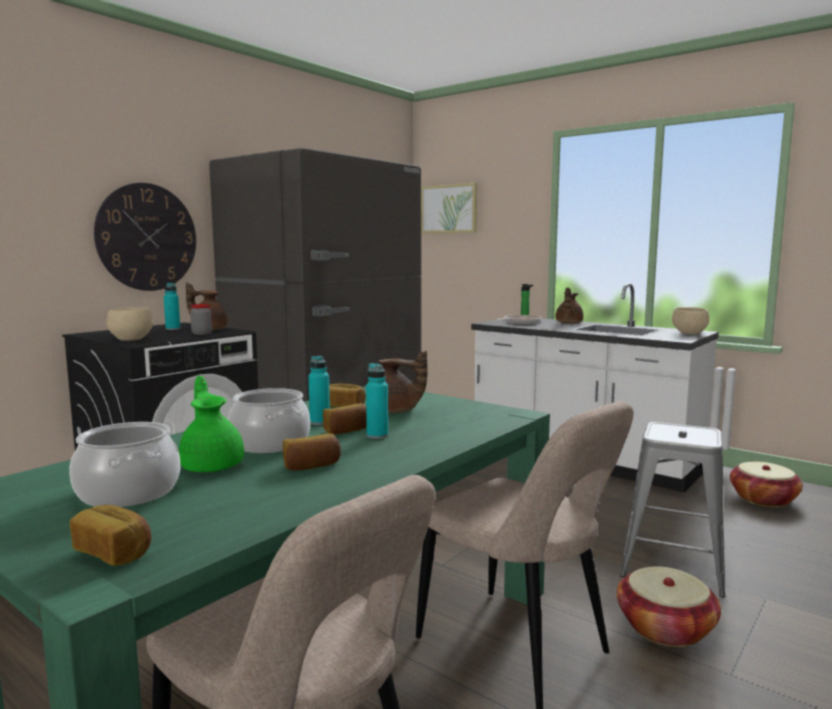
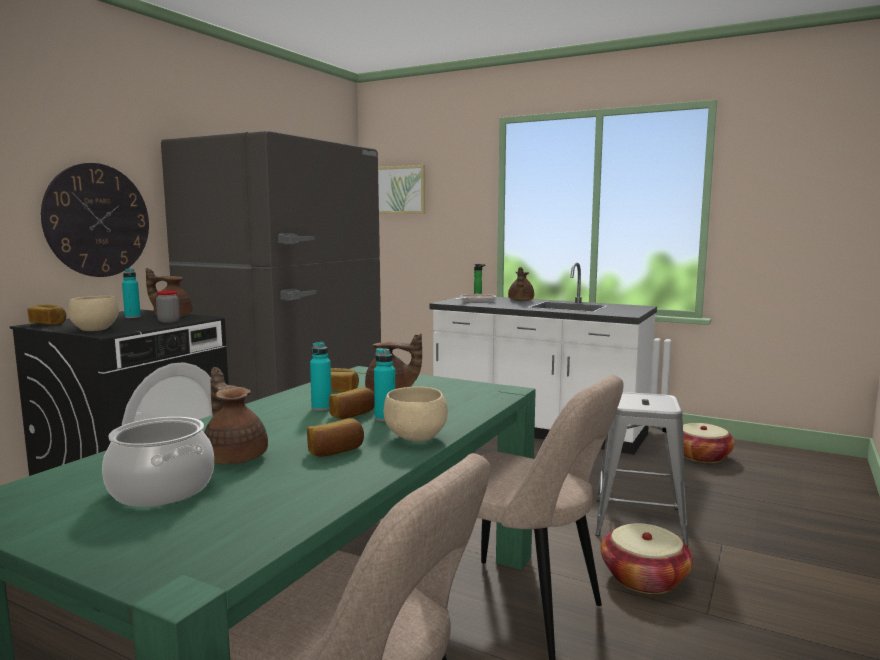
camera: 10 degrees left, 0 degrees up
bread [70,505,152,566] -> bread moved to [27,305,66,325]
green teapot [179,376,244,472] -> brown teapot [204,367,268,465]
cooking pot [228,388,310,453] -> none
beige bowl [672,307,709,334] -> beige bowl moved to [384,386,448,442]

